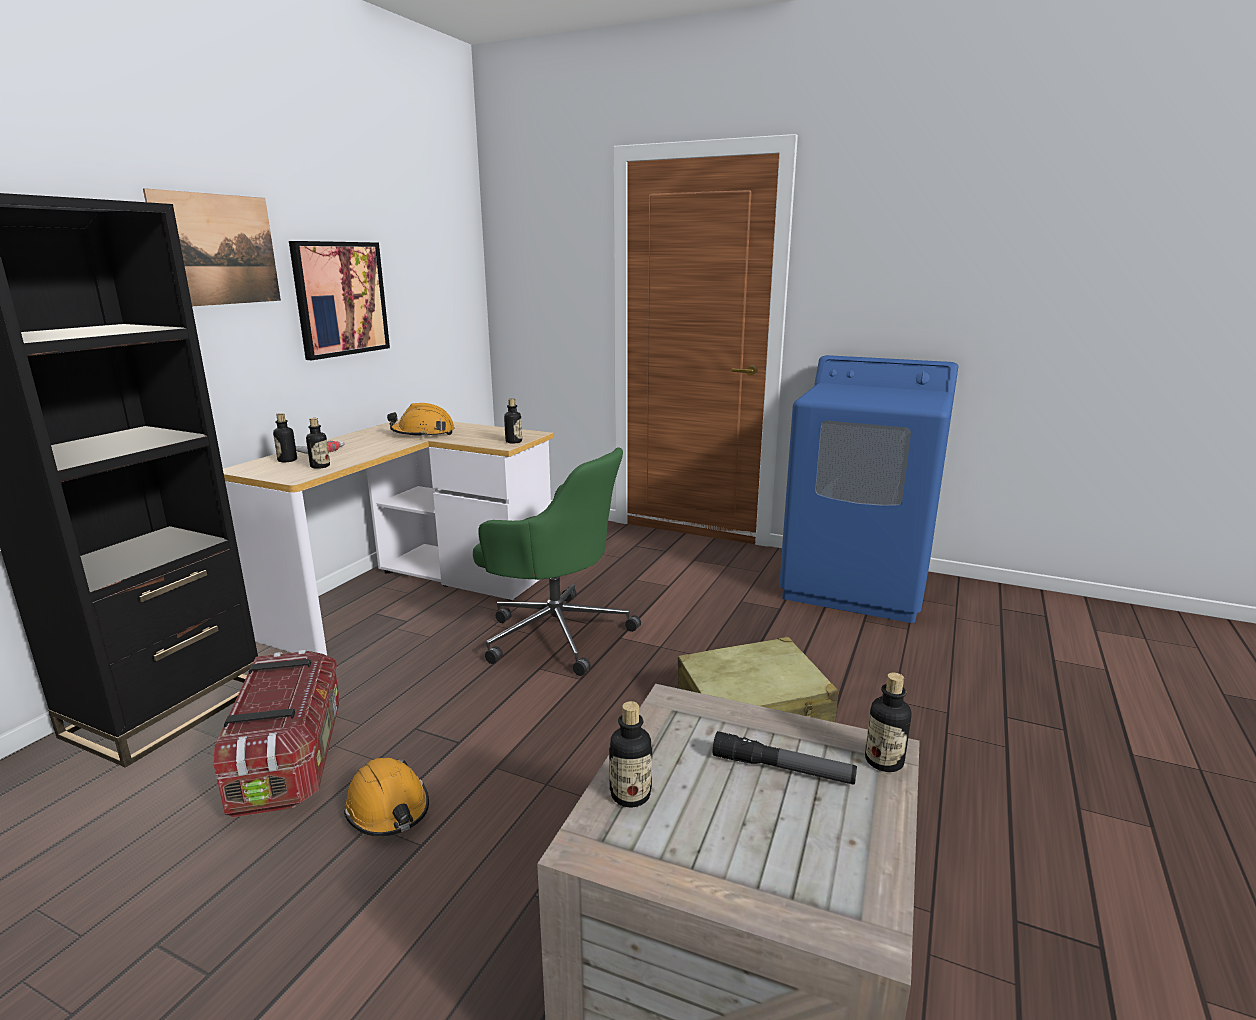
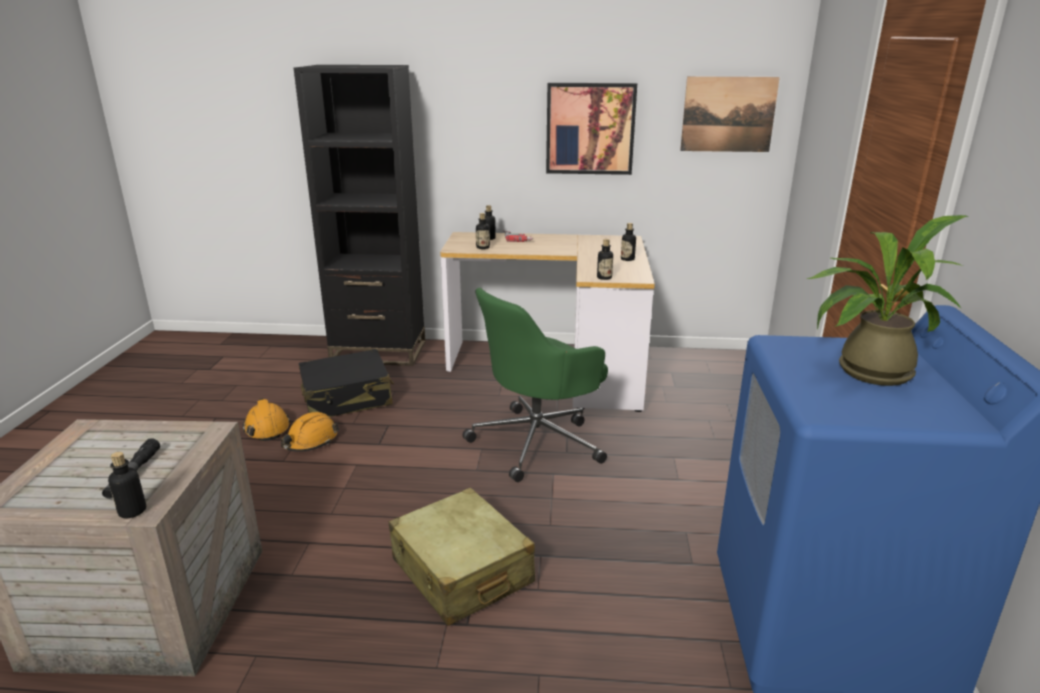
camera: 70 degrees right, 5 degrees up
picture [143,188,281,306] -> picture moved to [680,76,780,152]
storage box [214,649,340,818] -> black suitcase [299,349,394,417]
orange hard hat [387,403,454,437] -> orange hard hat moved to [243,398,291,441]
green office chair [473,447,641,676] -> green office chair turned 45 degrees clockwise [463,288,608,482]
bottle [609,701,652,807] -> bottle moved to [621,223,636,261]
none -> potted plant [807,215,968,386]

